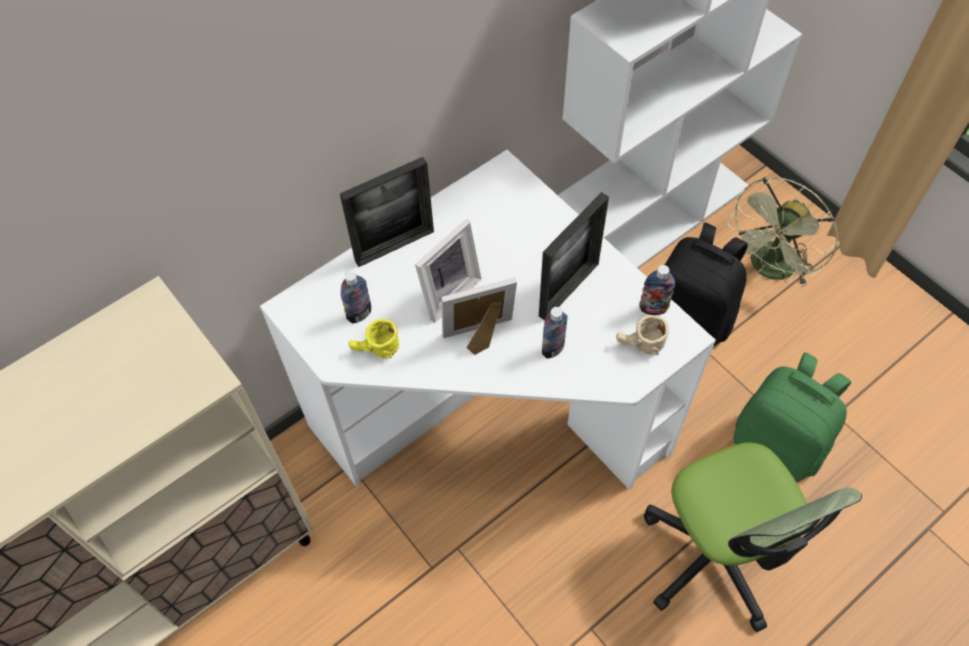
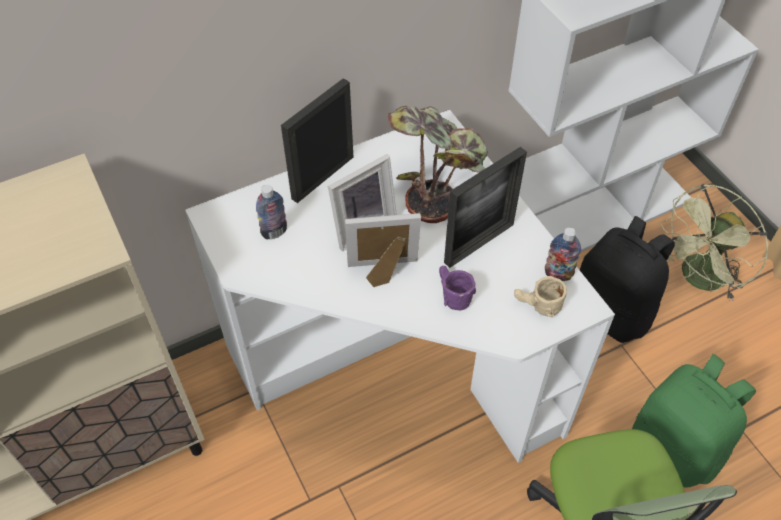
camera: 10 degrees right, 5 degrees down
picture frame [340,157,434,267] -> picture frame turned 150 degrees clockwise [281,78,353,203]
yellow mug [349,319,399,358] -> none
bottle [542,307,568,359] -> purple mug [439,266,476,311]
none -> potted plant [388,106,488,223]

